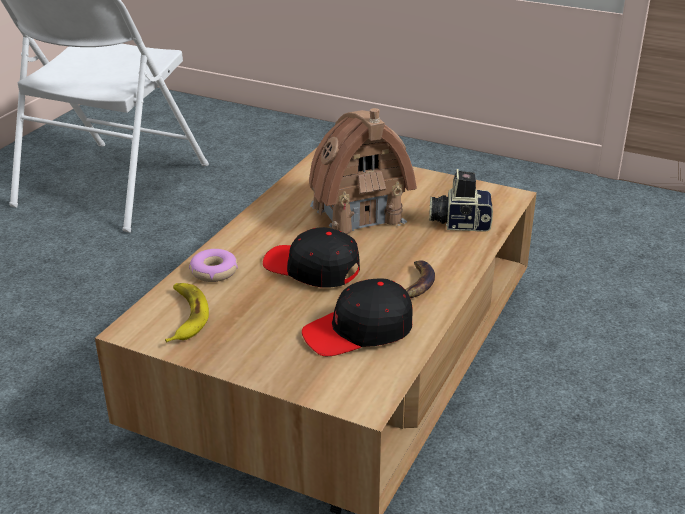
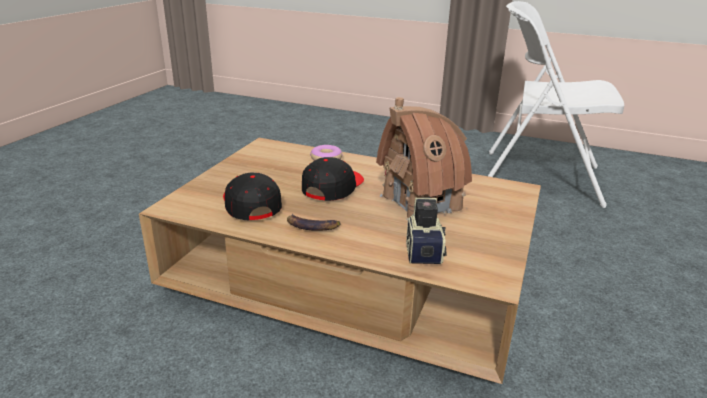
camera: 85 degrees right, 5 degrees down
banana [165,283,209,342] -> none

